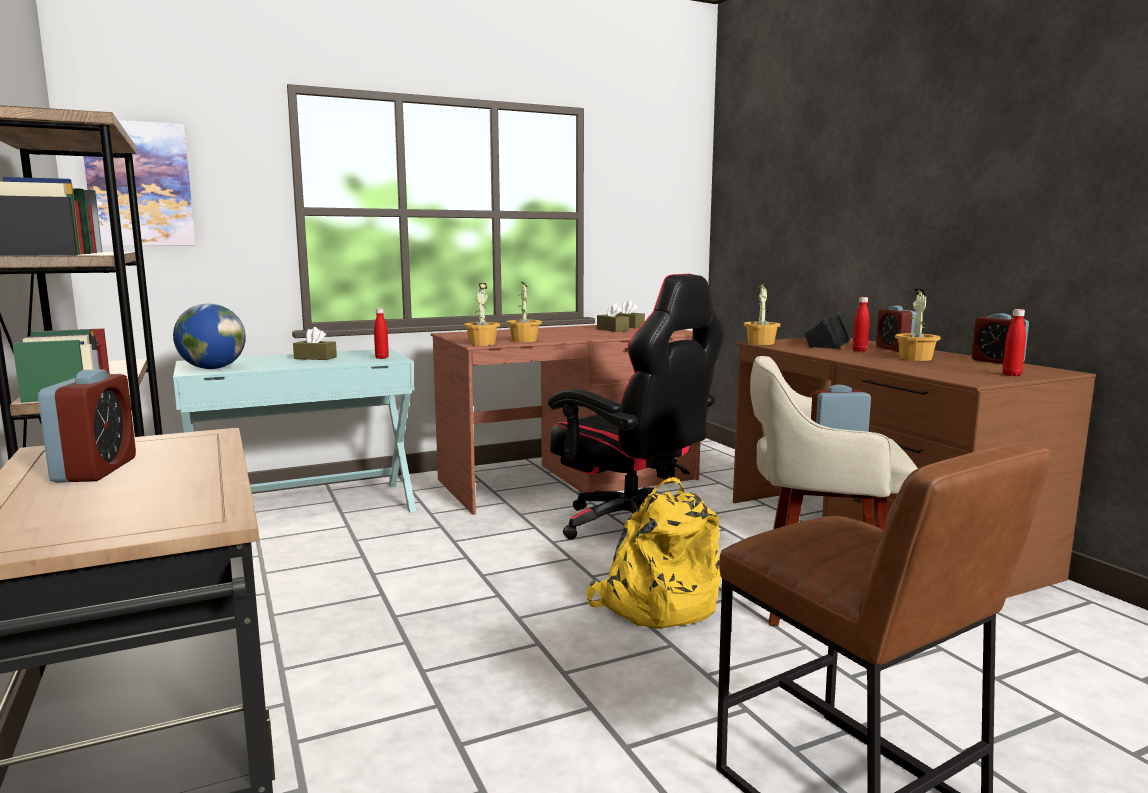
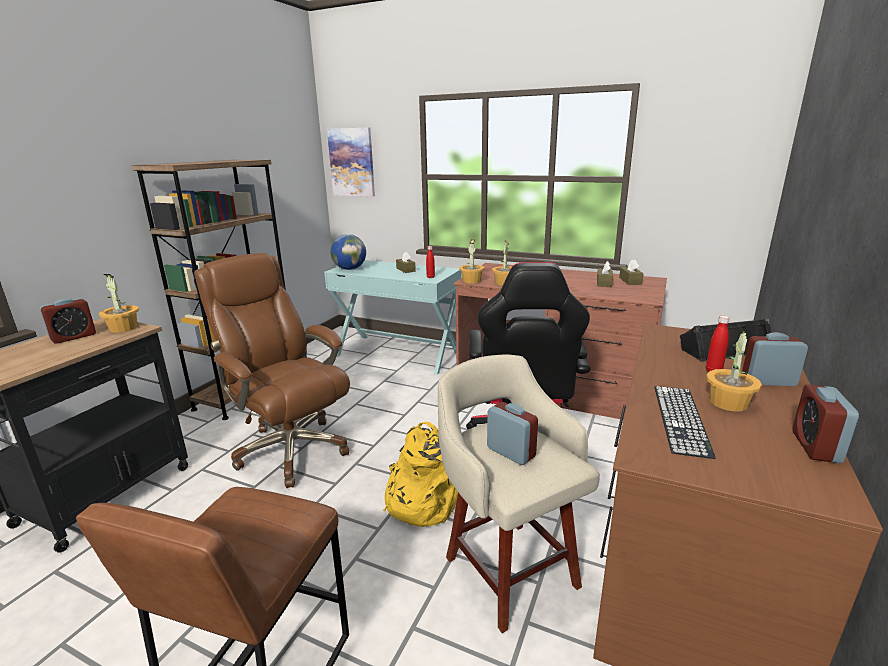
camera: 50 degrees right, 10 degrees up
potted plant [744,283,780,345] -> potted plant moved to [99,274,139,333]
alarm clock [876,306,916,351] -> alarm clock turned 60 degrees clockwise [742,332,808,386]
red bottle [1002,309,1026,376] -> none
none -> brown office chair [194,253,350,488]
none -> keyboard [655,386,716,459]

